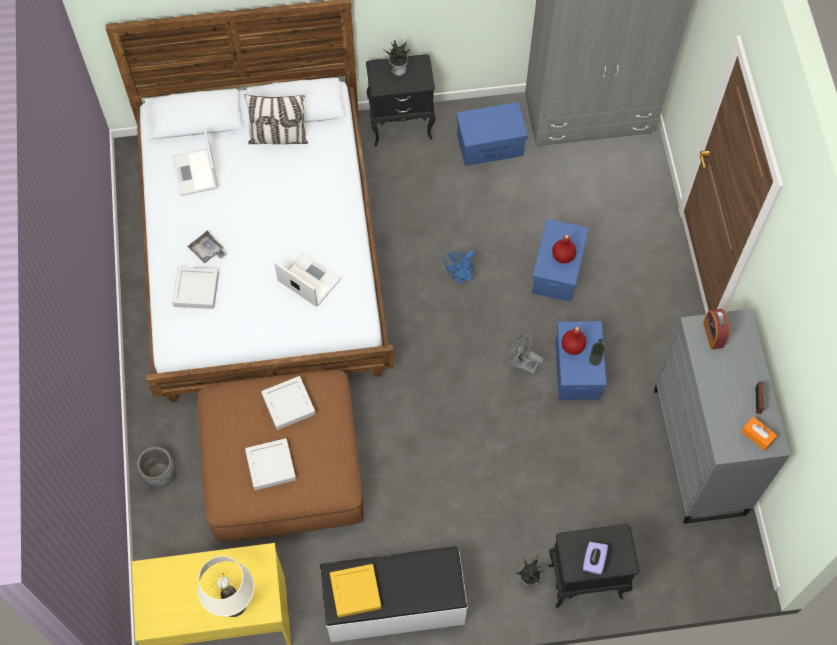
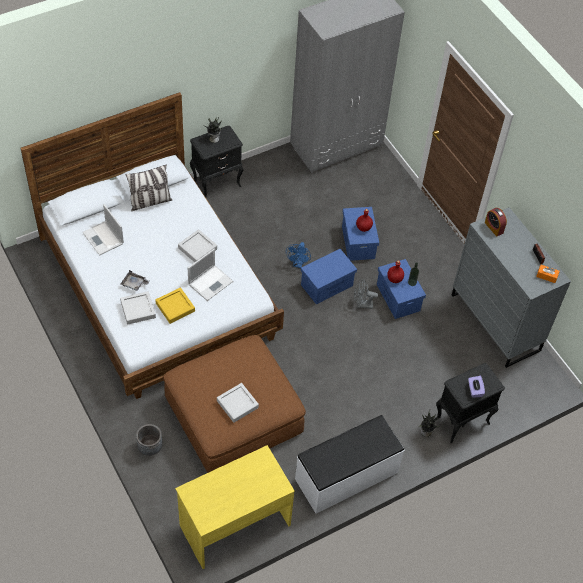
camera: 25 degrees left, 10 degrees down
white table lamp [197,556,254,617] -> none
grey tray [261,376,316,430] -> grey tray moved to [178,229,217,262]
laptop [274,252,341,307] -> laptop turned 120 degrees clockwise [188,249,233,301]
yellow tray [330,564,381,618] -> yellow tray moved to [155,288,195,324]
blue storage box [456,102,528,166] -> blue storage box moved to [301,249,357,305]

